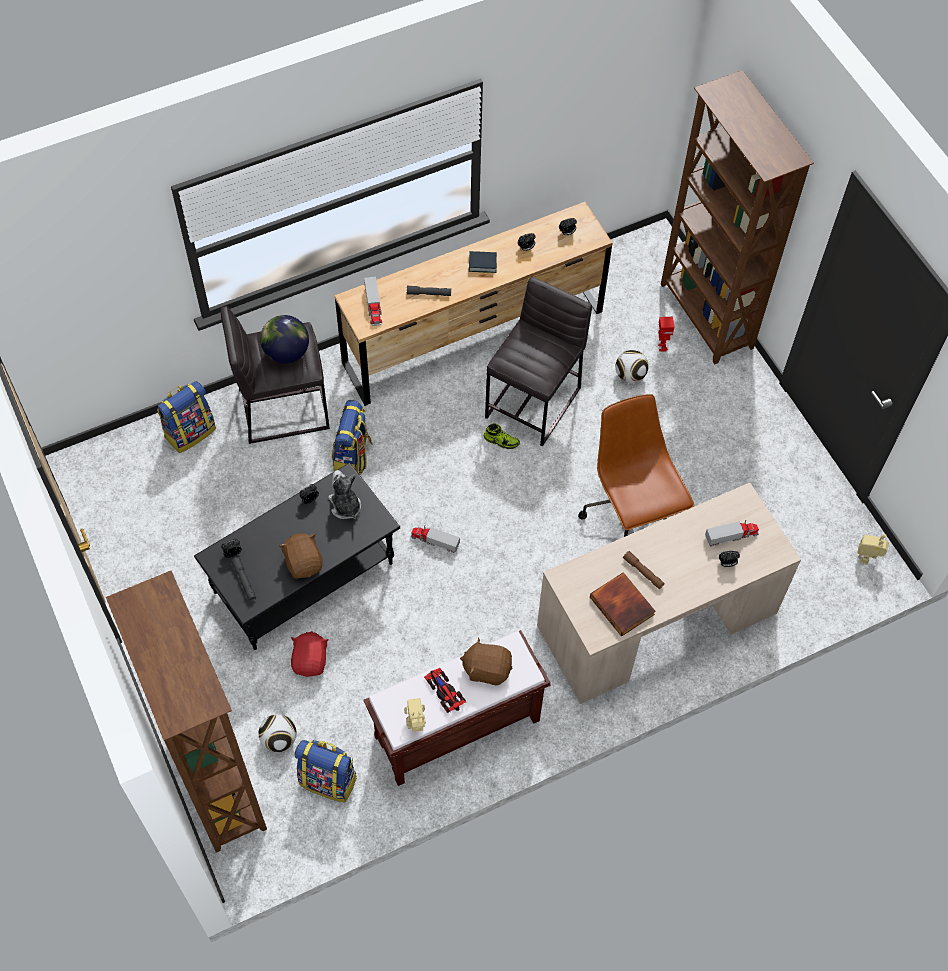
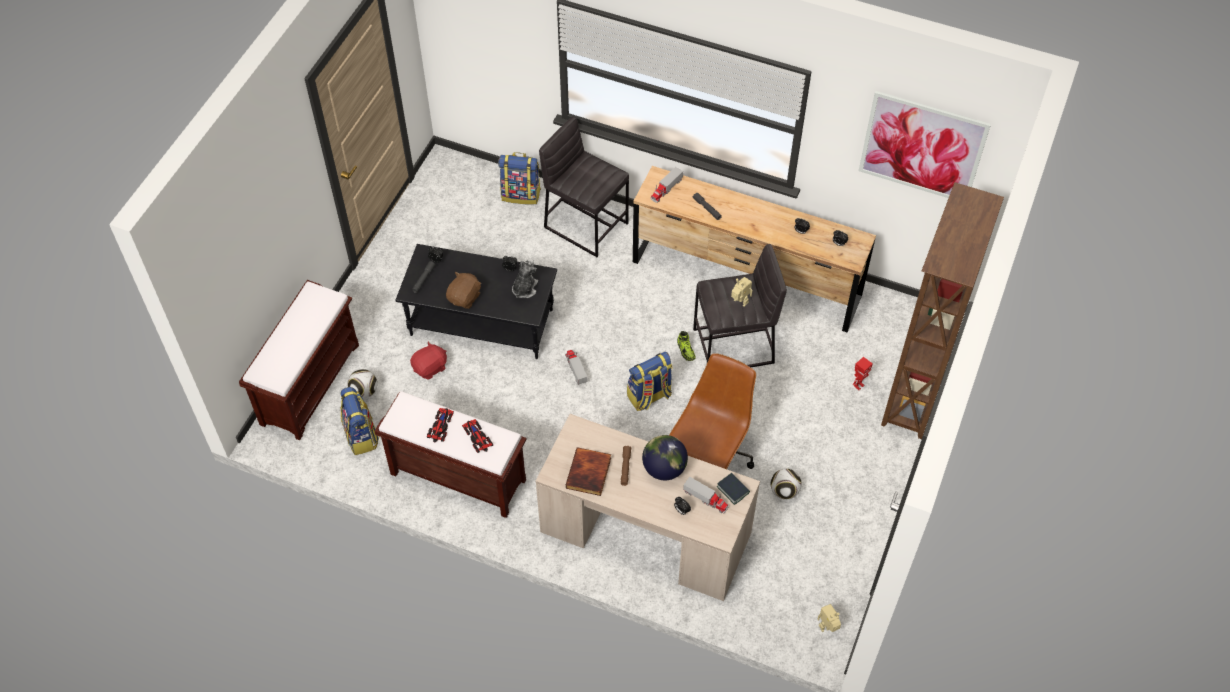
camera: 50 degrees right, 5 degrees down
brown bookcase [106,571,267,853] -> brown bench [239,280,359,440]
globe [260,315,309,364] -> globe moved to [642,435,688,480]
backpack [332,400,373,475] -> backpack moved to [627,352,672,411]
toy robot [404,698,426,732] -> toy robot moved to [731,277,752,307]
brown plush toy [460,637,512,685] -> toy car [462,419,493,453]
book [469,251,497,273] -> book moved to [717,473,750,505]
football [616,350,649,383] -> football moved to [771,469,802,500]
none -> picture [859,91,991,198]

